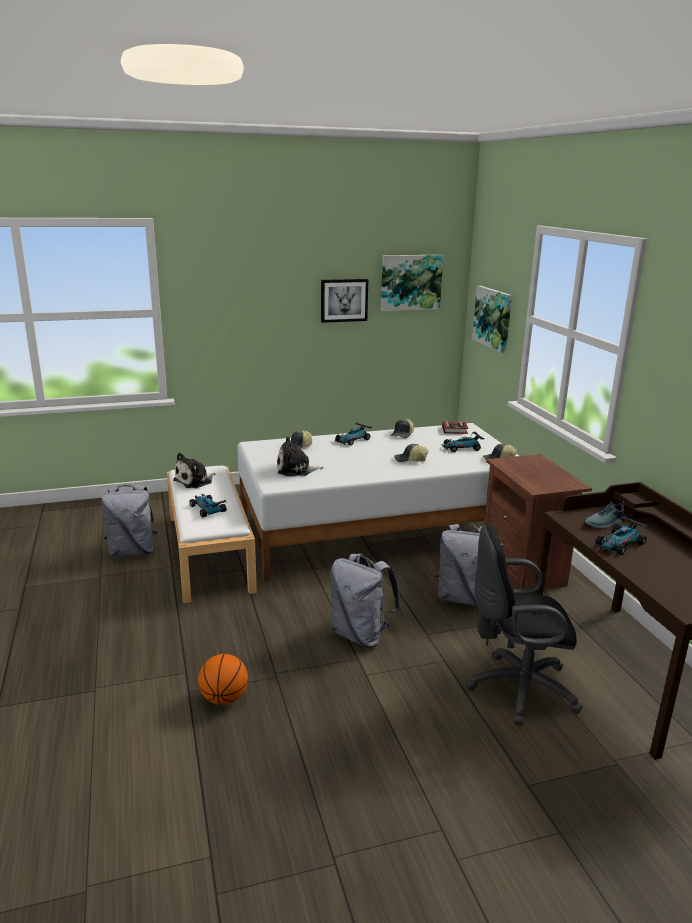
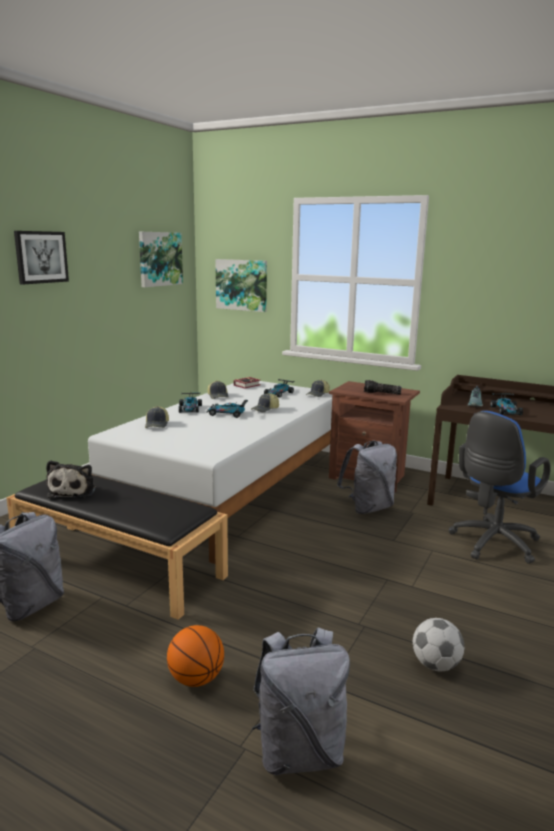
camera: 45 degrees left, 5 degrees down
white bench [167,466,257,603] -> black bench [6,475,228,620]
toy car [189,494,227,518] -> toy car moved to [206,398,248,418]
basketball [198,654,248,705] -> basketball moved to [167,625,224,687]
plush toy [277,437,324,476] -> none
picture [321,279,368,323] -> picture moved to [14,231,69,285]
grey backpack [330,554,401,647] -> grey backpack moved to [252,627,350,775]
black office chair [466,525,583,726] -> blue office chair [448,411,551,564]
none -> flashlight [364,380,402,395]
none -> football [413,618,464,671]

